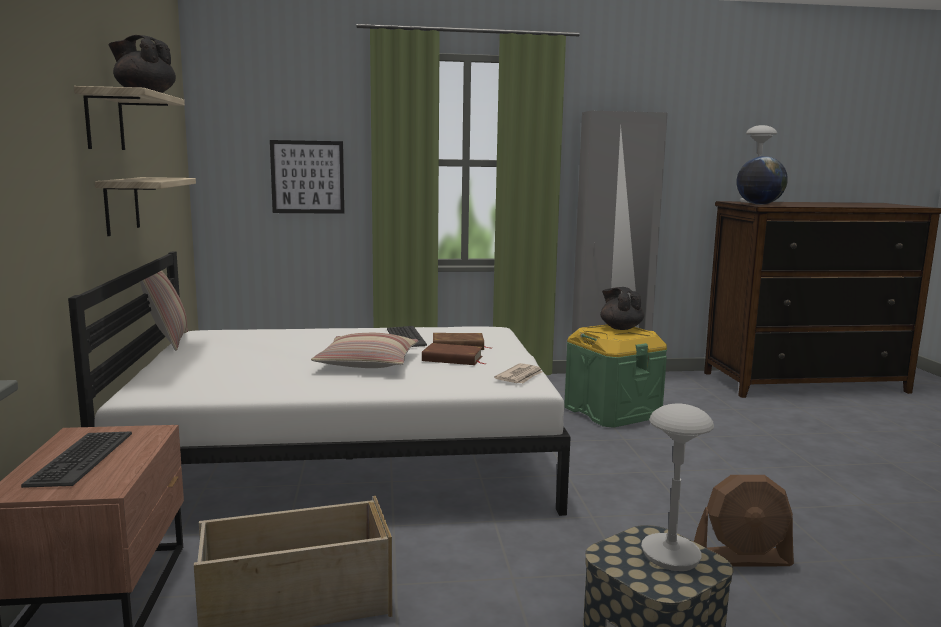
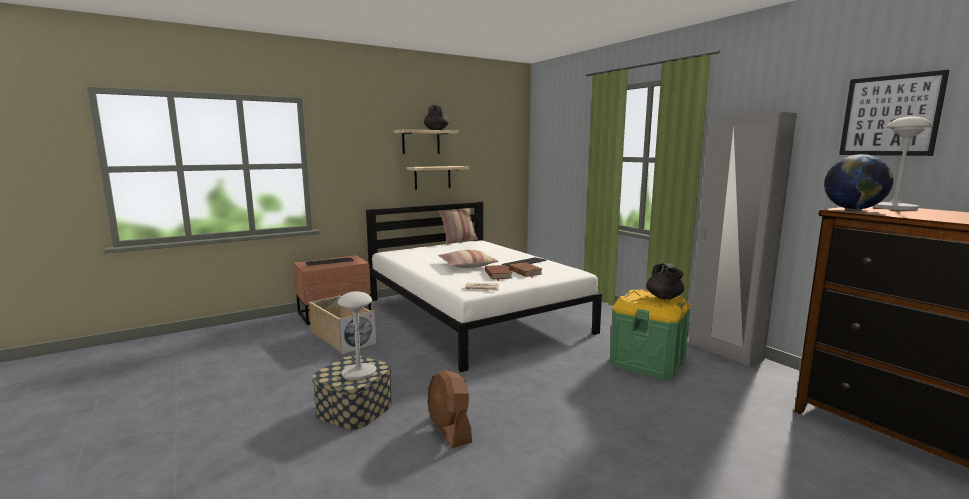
camera: 65 degrees right, 0 degrees up
picture [270,140,344,214] -> picture moved to [839,70,949,156]
black teapot [600,287,644,330] -> black teapot turned 135 degrees clockwise [646,263,685,300]

